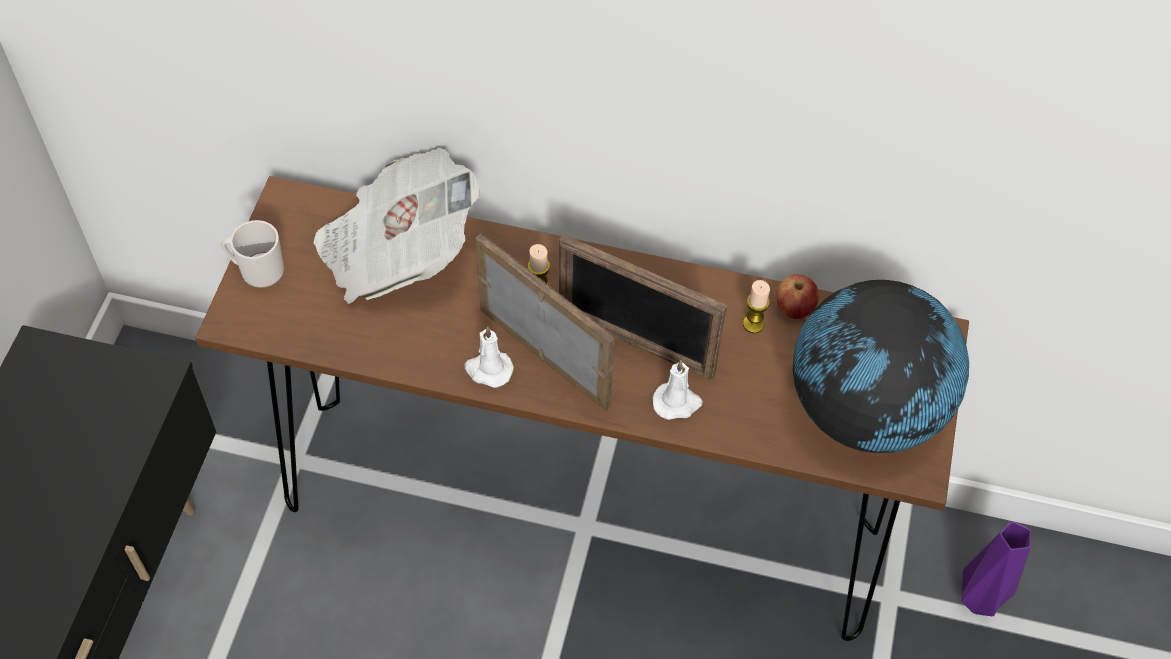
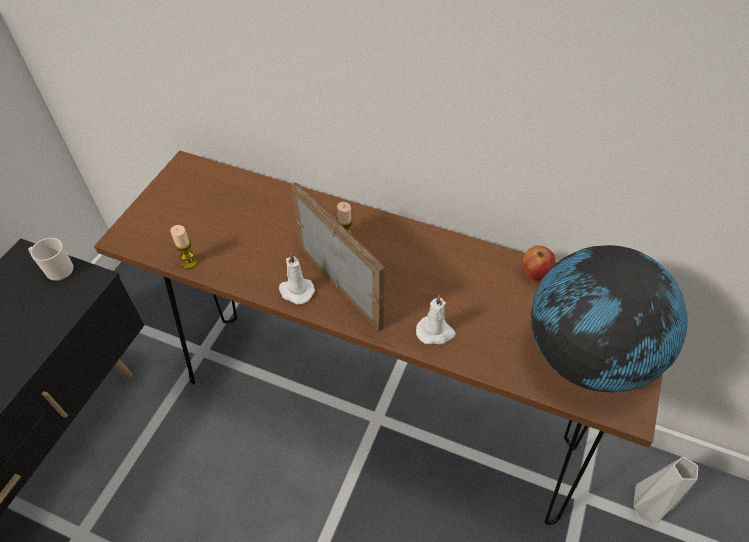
camera: 10 degrees right, 5 degrees down
mug [221,220,284,288] -> mug moved to [28,238,74,281]
newspaper [313,148,480,304] -> none
picture frame [559,234,727,380] -> none
candle [743,280,770,333] -> candle moved to [170,225,198,269]
purple vase [961,521,1031,616] -> grey vase [633,457,698,523]

